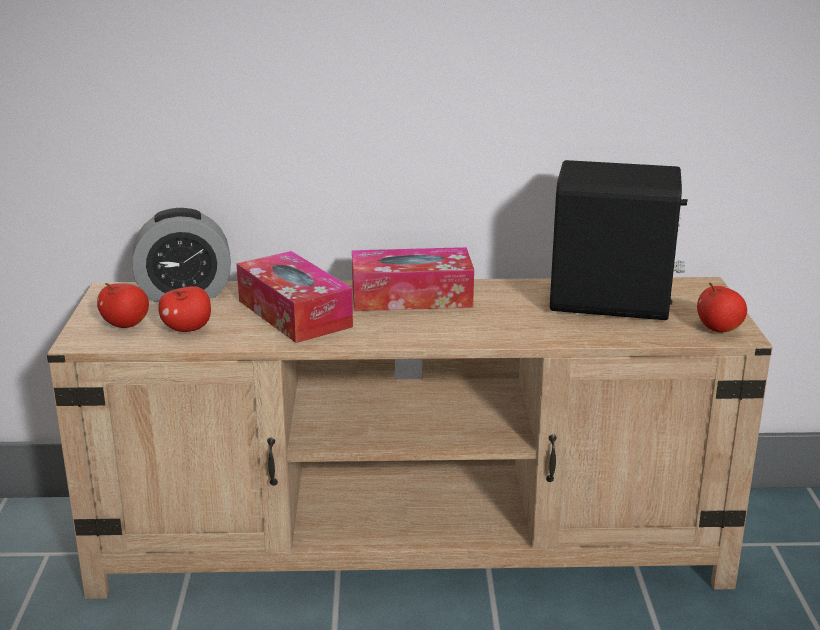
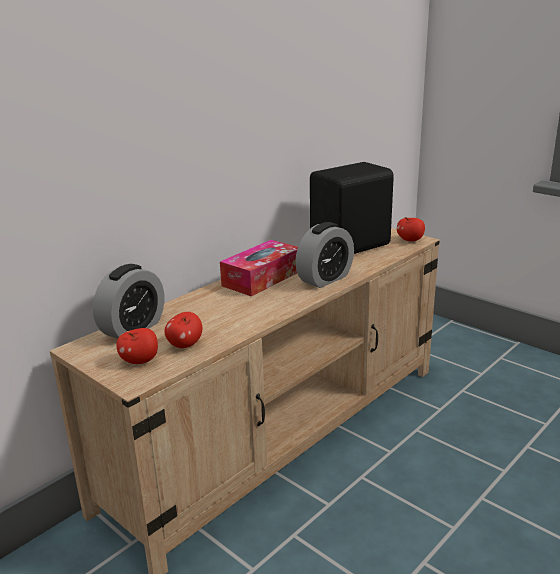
camera: 45 degrees left, 0 degrees up
tissue box [236,251,353,343] -> none
none -> alarm clock [295,222,354,288]

